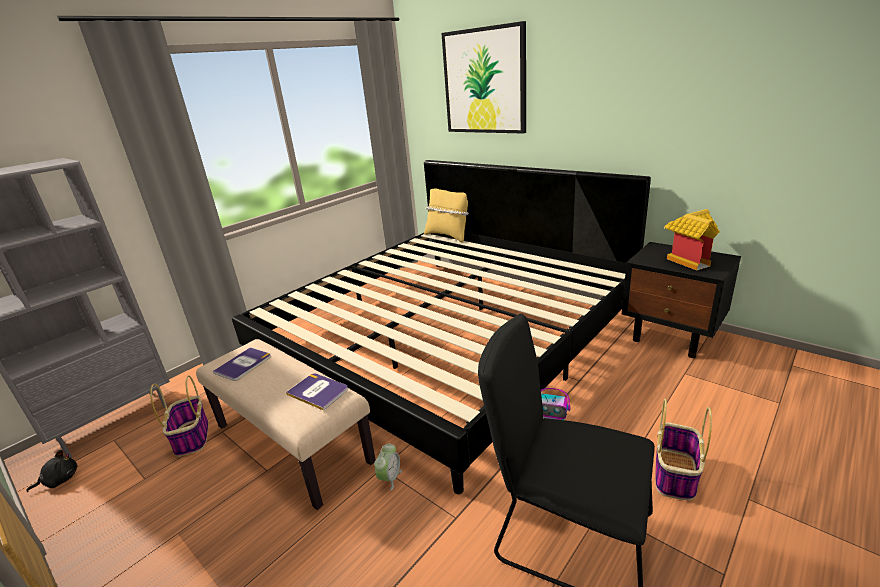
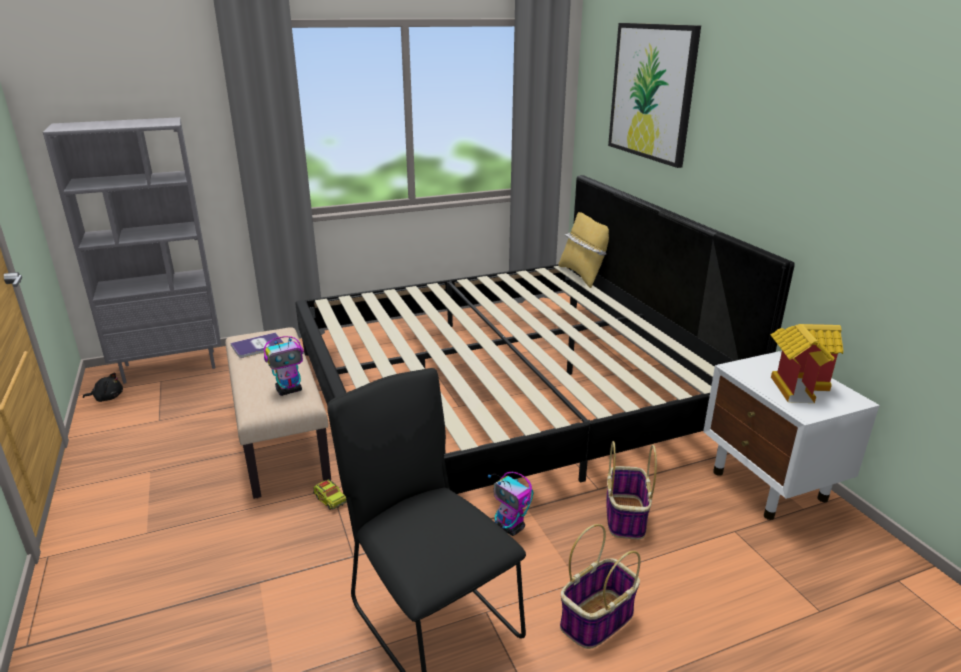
camera: 25 degrees right, 0 degrees up
basket [150,376,209,457] -> basket moved to [606,441,657,539]
book [286,373,348,411] -> toy robot [264,336,304,396]
alarm clock [374,443,402,491] -> toy truck [313,479,347,510]
black nightstand [622,242,741,358] -> white nightstand [703,351,880,520]

